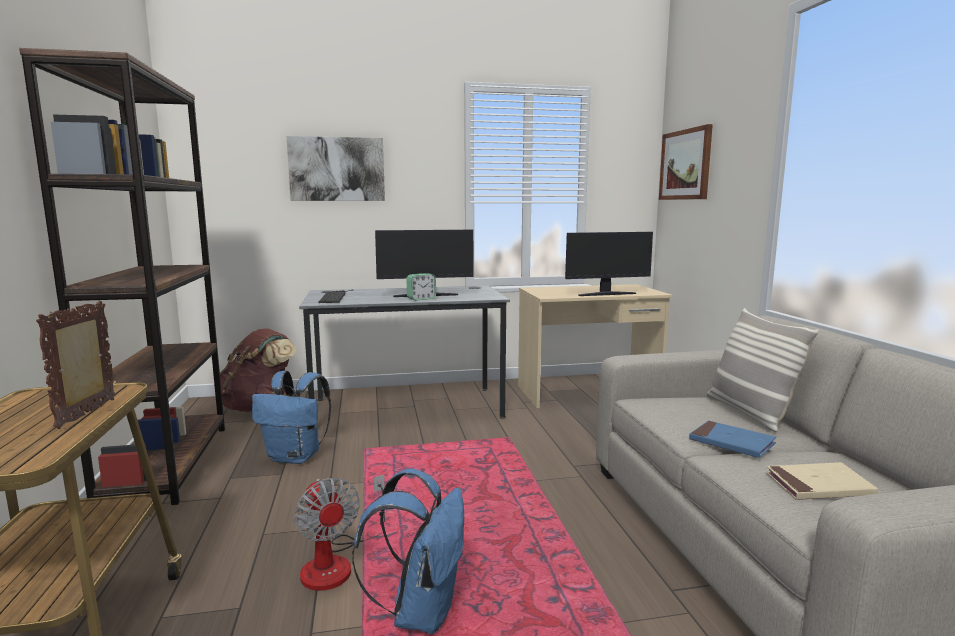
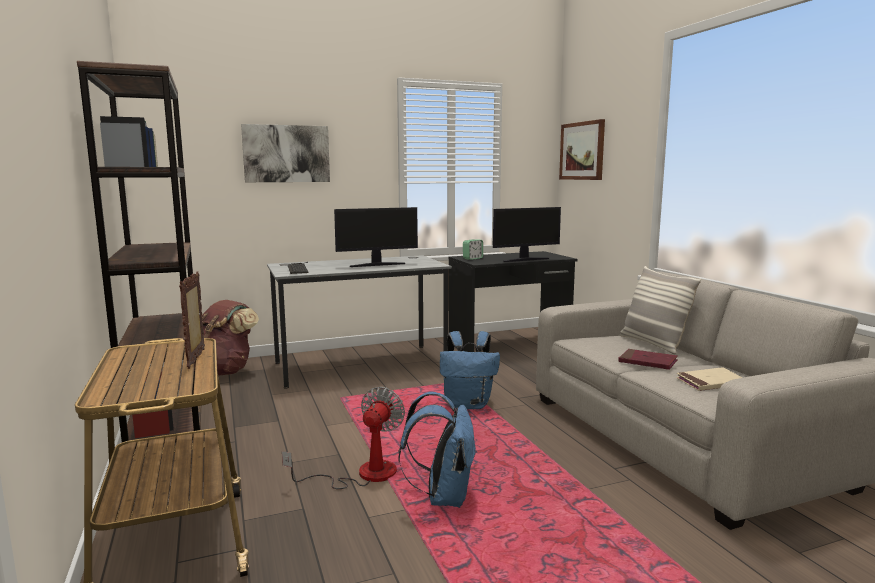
camera: 10 degrees left, 0 degrees up
blue backpack [252,371,331,464] -> blue backpack moved to [440,331,500,409]
fan [294,474,385,591] -> fan turned 120 degrees counterclockwise [282,387,405,489]
alarm clock [406,273,436,301] -> alarm clock moved to [463,239,483,260]
beige desk [518,284,672,408] -> black desk [449,251,578,352]
blue book [689,421,776,458] -> red book [618,349,678,370]

